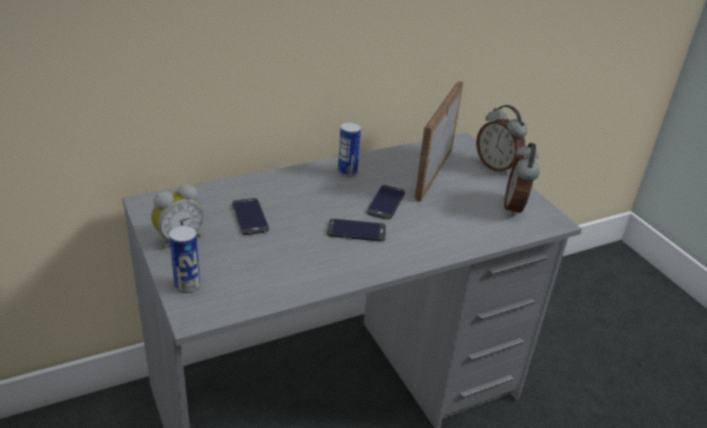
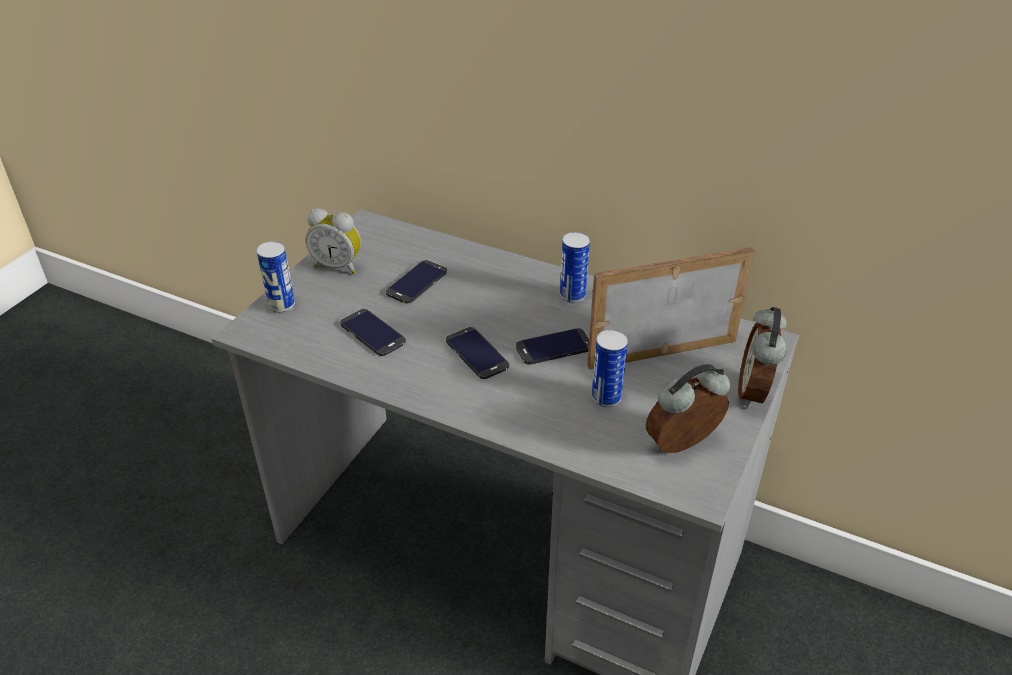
camera: 55 degrees right, 5 degrees up
none -> phone [340,309,406,356]
none -> can [592,330,628,408]

